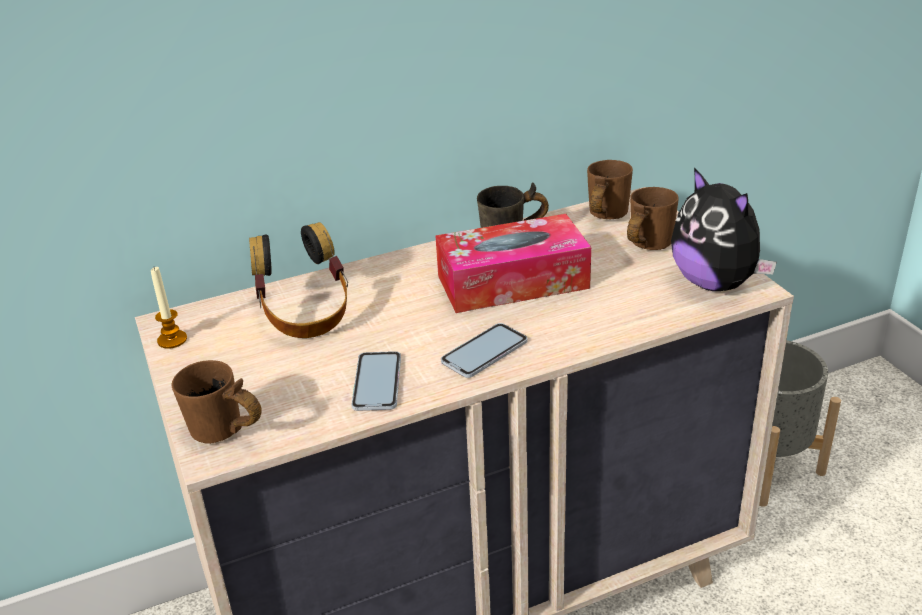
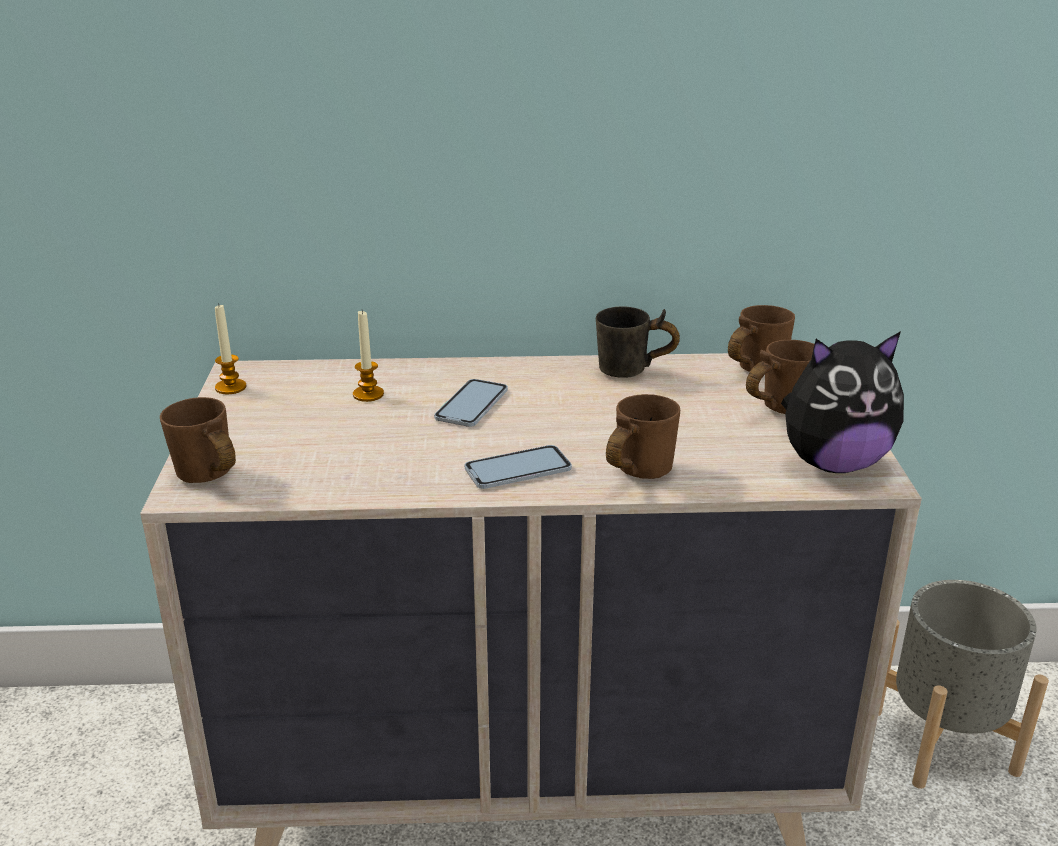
camera: 20 degrees right, 5 degrees down
headphones [249,222,348,338] -> candle [353,310,384,402]
phone [351,351,401,411] -> phone moved to [434,379,508,427]
tissue box [435,214,591,313] -> none
plush toy [671,167,777,291] -> plush toy turned 90 degrees counterclockwise [781,331,904,473]
none -> brown mug [606,394,680,479]

